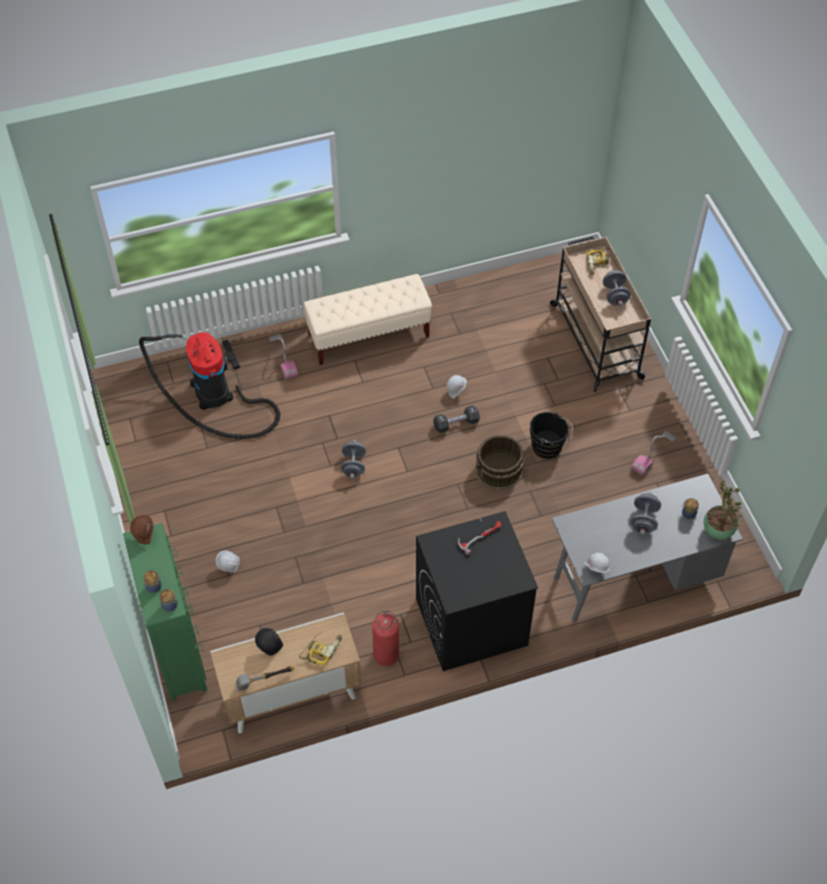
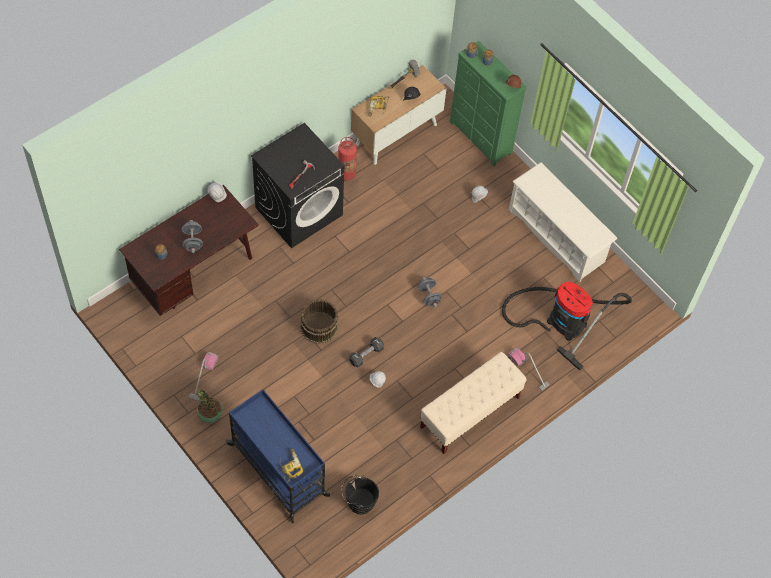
camera: 155 degrees right, 5 degrees up
black bucket [530,412,573,459] -> black bucket moved to [341,474,379,515]
beige cart [550,236,651,392] -> blue cart [226,389,330,523]
grey desk [552,474,743,622] -> brown desk [119,185,259,316]
grey dumbbell [603,270,631,306] -> none
potted plant [704,481,742,540] -> potted plant moved to [197,390,222,423]
none -> white shoe rack [509,162,617,283]

